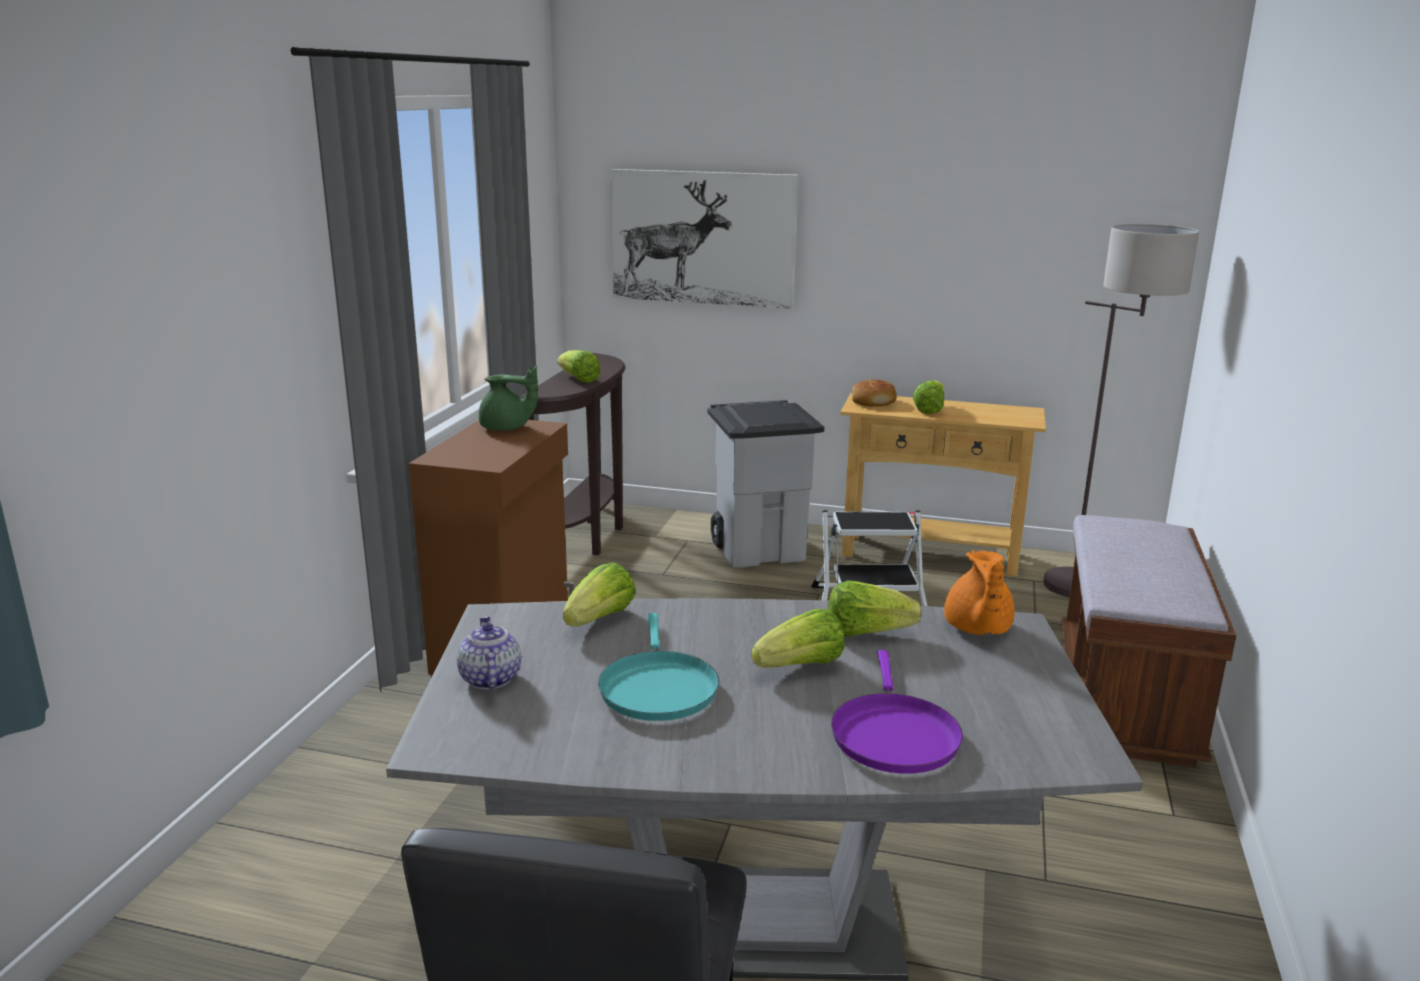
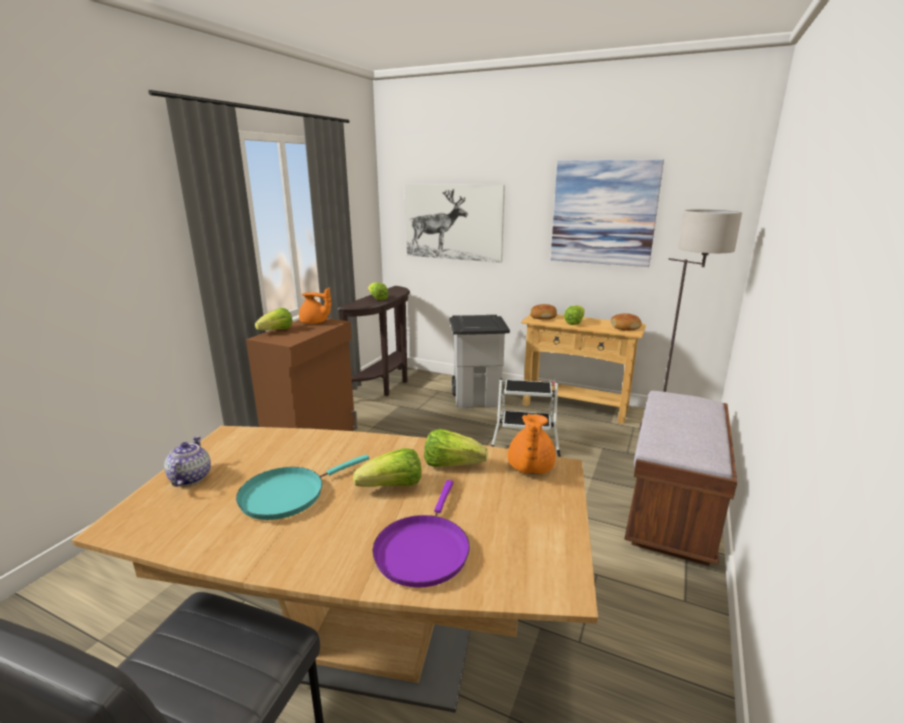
camera: 10 degrees right, 0 degrees up
grey dining table [386,598,1143,981] -> brown dining table [72,426,598,713]
green teapot [479,366,538,431] -> orange teapot [299,288,331,324]
lettuce [563,563,636,627] -> lettuce moved to [255,308,292,330]
turquoise frying pan [598,613,719,721] -> turquoise frying pan turned 45 degrees clockwise [236,455,369,520]
none -> picture [551,160,664,267]
none -> bread [611,313,642,331]

